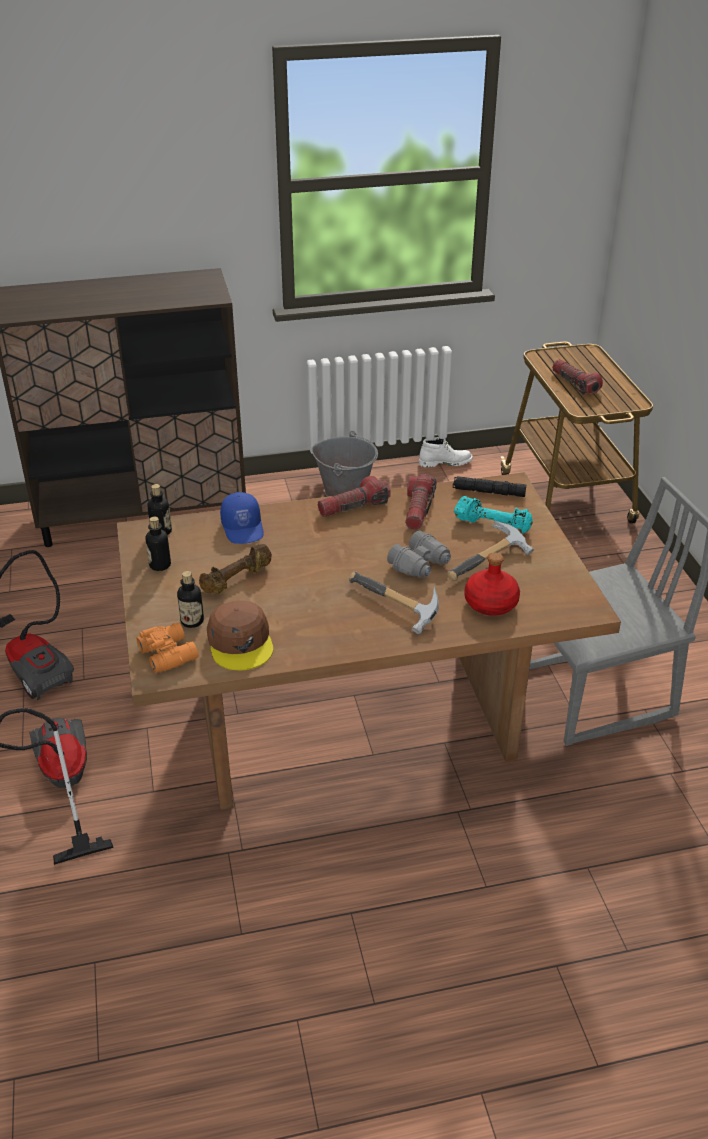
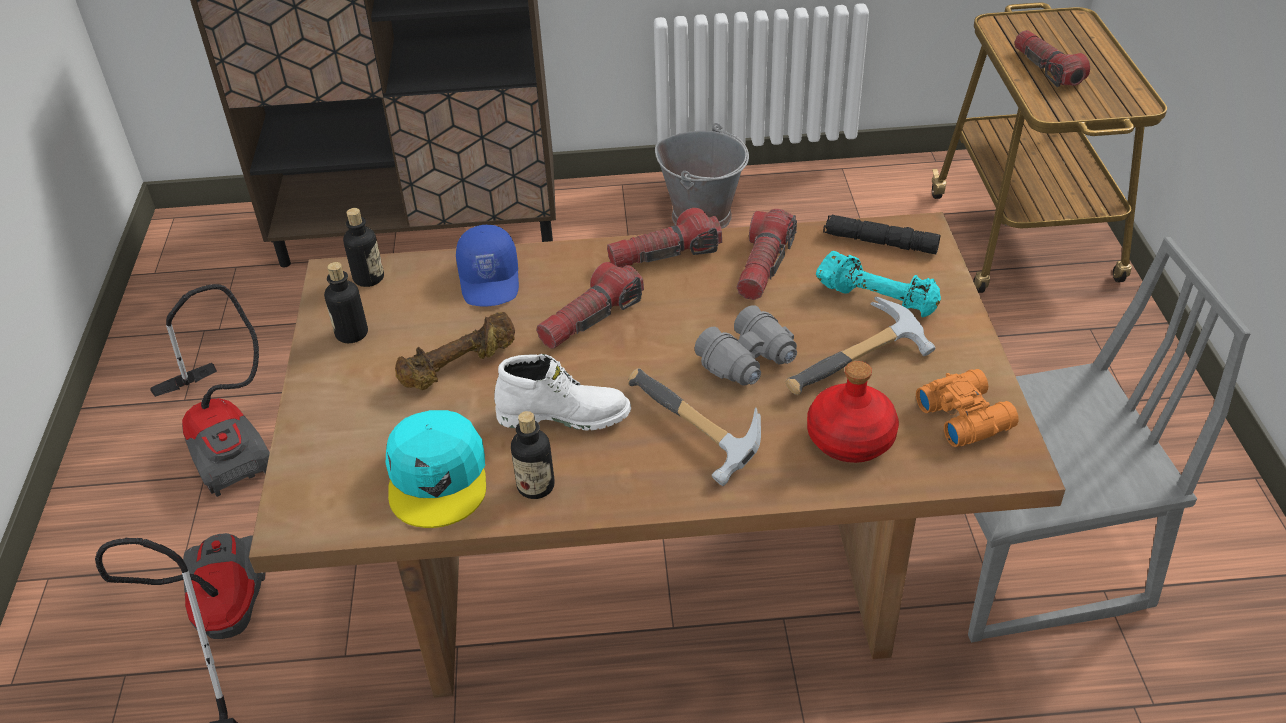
camera: 10 degrees right, 5 degrees up
orange binoculars [136,623,198,673] -> orange binoculars moved to [916,369,1019,447]
bottle [177,571,204,628] -> bottle moved to [511,411,555,499]
brown cap [207,601,273,671] -> turquoise cap [386,410,486,528]
white boot [419,437,473,467] -> white boot moved to [494,354,631,431]
none -> flashlight [536,262,644,349]

